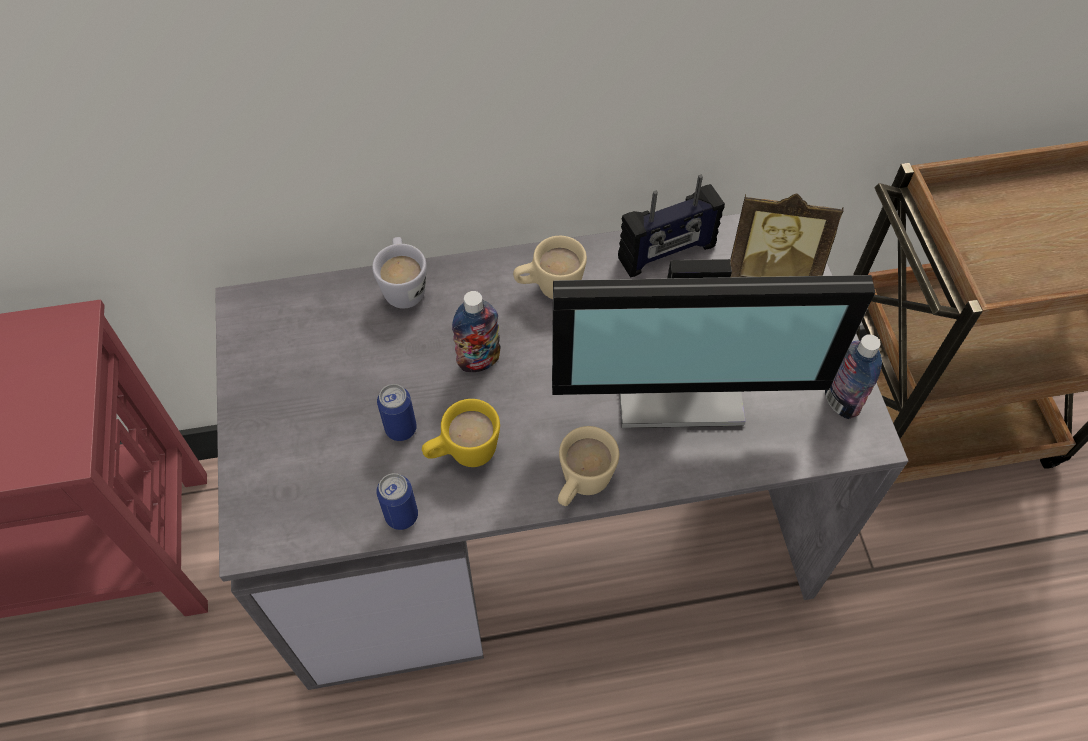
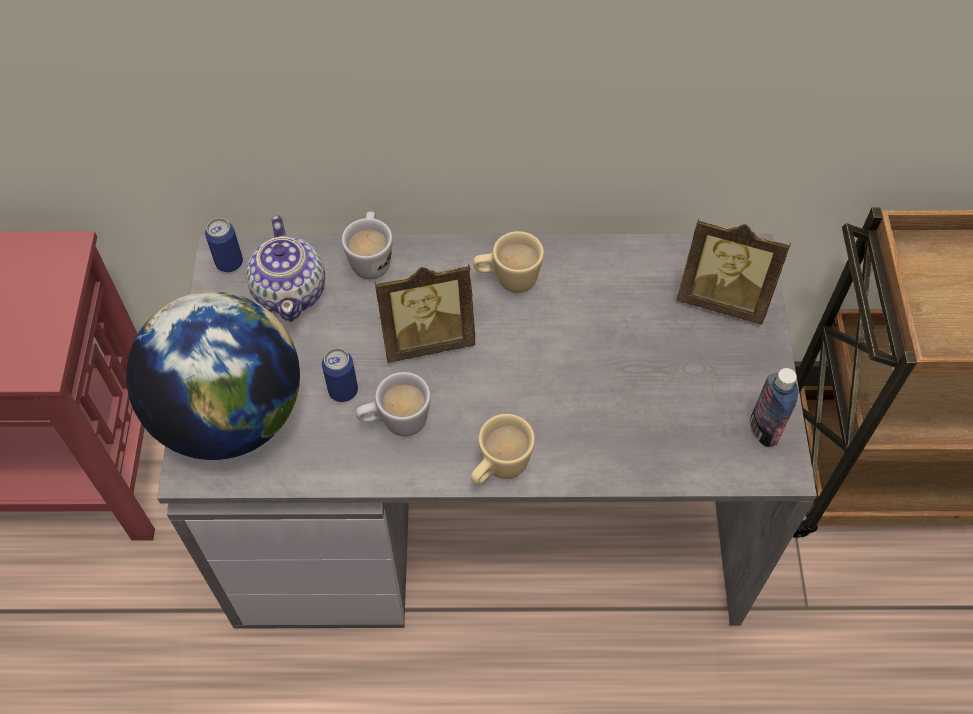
camera: 10 degrees right, 0 degrees up
can [376,473,418,530] -> can moved to [205,218,243,272]
yellow mug [422,399,500,467] -> white mug [356,372,431,437]
bottle [452,291,501,372] -> picture frame [375,263,475,363]
monitor [552,259,875,428] -> none
radio [618,175,725,278] -> none
none -> globe [126,291,300,460]
none -> teapot [246,216,325,322]

